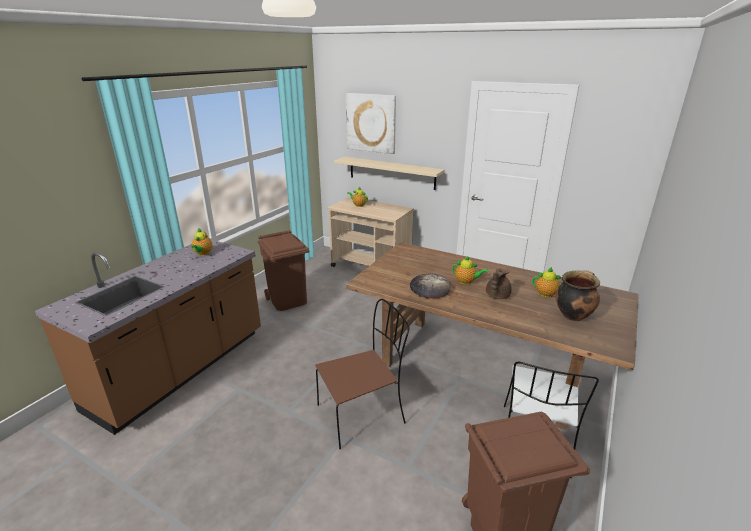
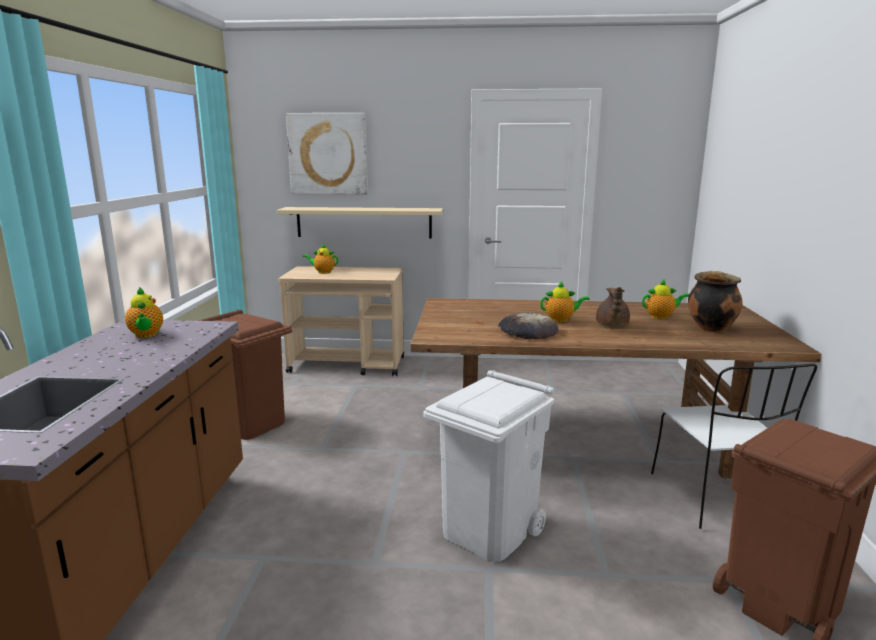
camera: 25 degrees left, 10 degrees down
brown chair [315,299,410,449] -> white trash can [423,370,554,562]

